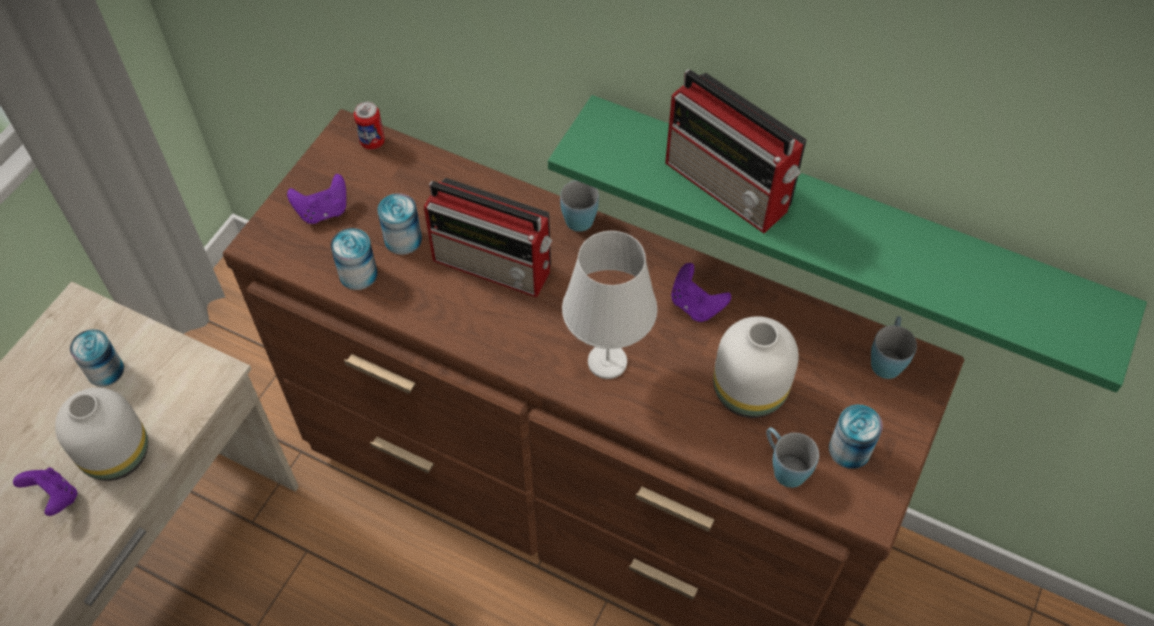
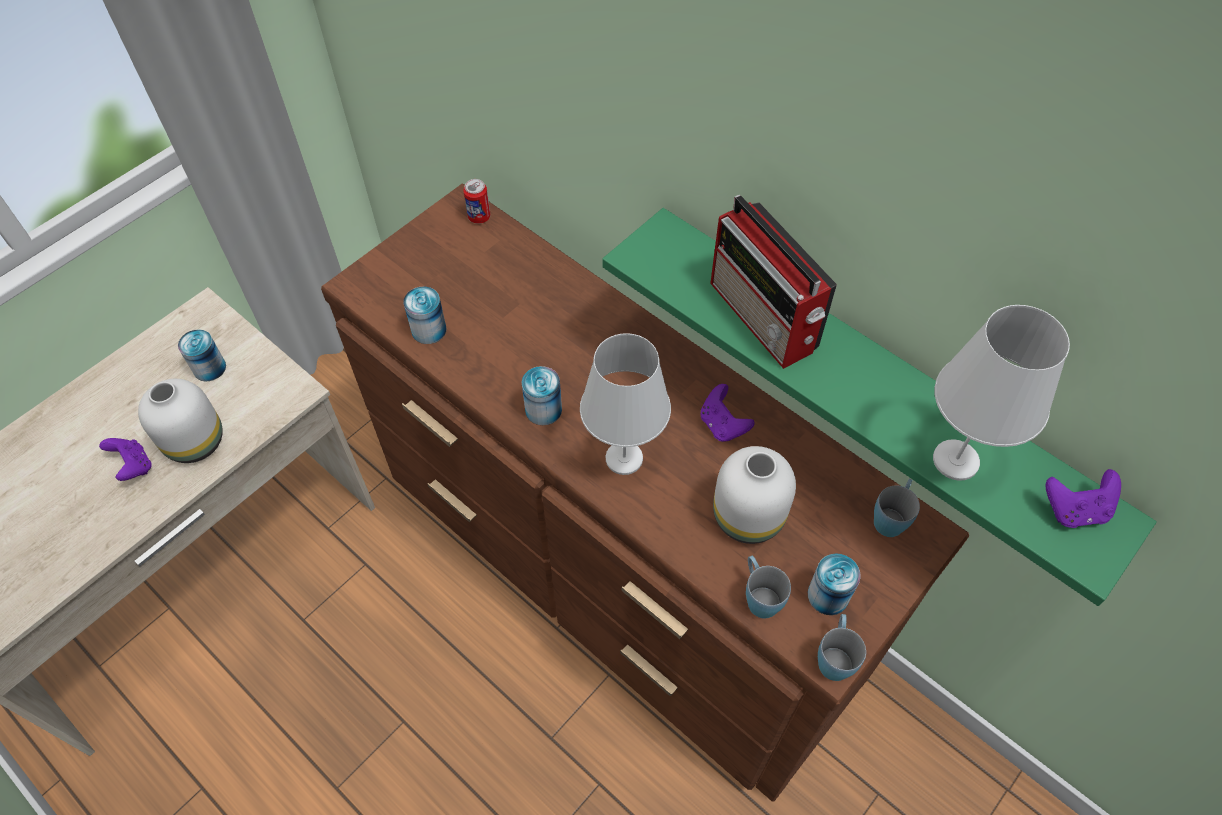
camera: 15 degrees right, 0 degrees up
purple game controller [287,174,346,224] -> purple game controller moved to [1046,469,1121,528]
can [378,193,422,255] -> can moved to [522,366,562,425]
radio [424,178,553,298] -> none
blue mug [560,180,599,232] -> blue mug moved to [818,614,866,681]
none -> white table lamp [933,305,1070,481]

